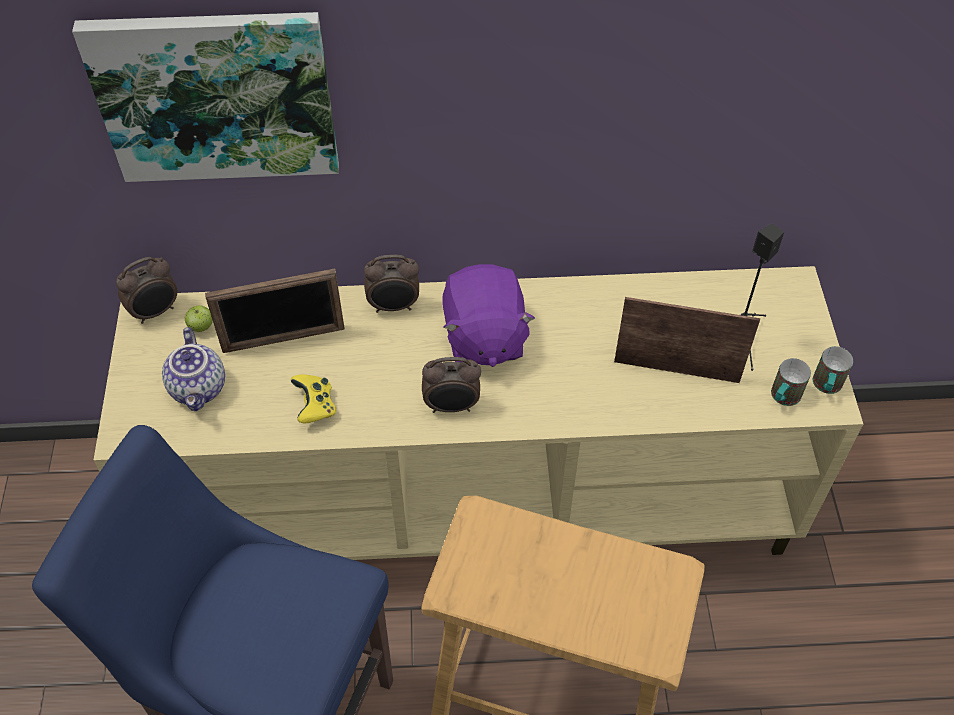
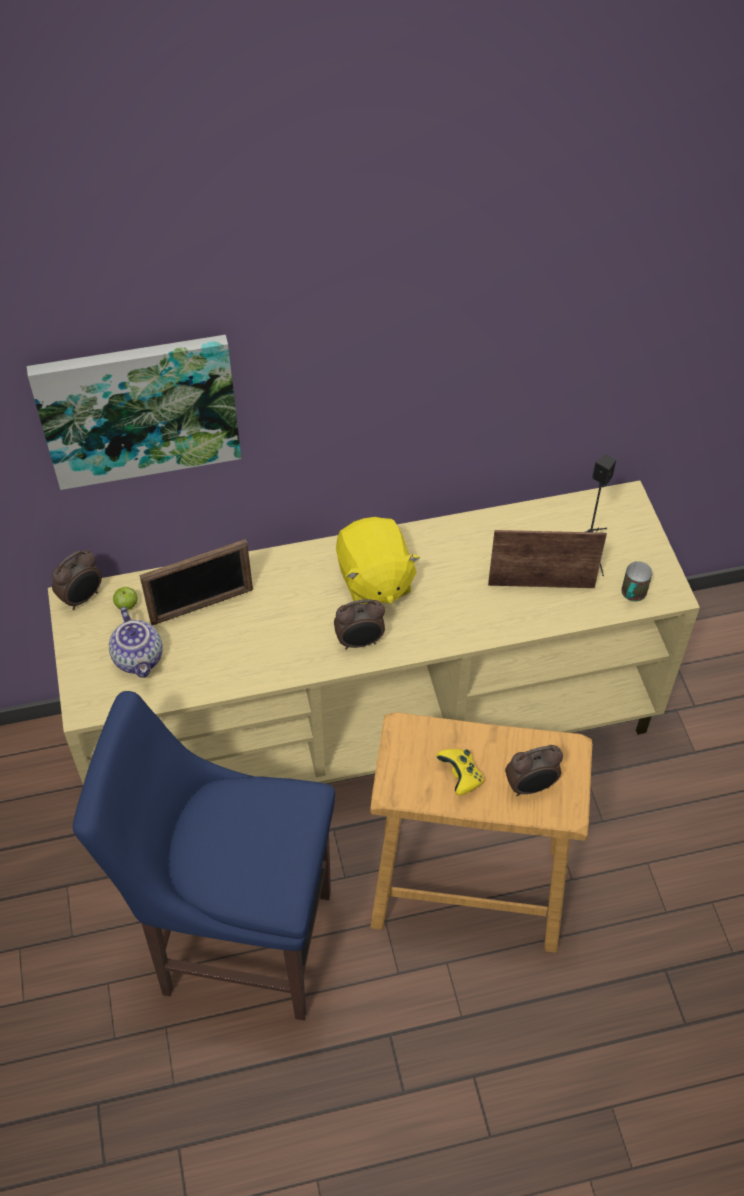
camera: 10 degrees left, 0 degrees up
yellow game controller [291,374,336,424] -> yellow game controller moved to [436,749,484,795]
alarm clock [364,255,419,313] -> alarm clock moved to [505,745,563,796]
purple plush toy [442,264,535,367] -> yellow plush toy [336,517,420,605]
mug [813,346,853,394] -> none

